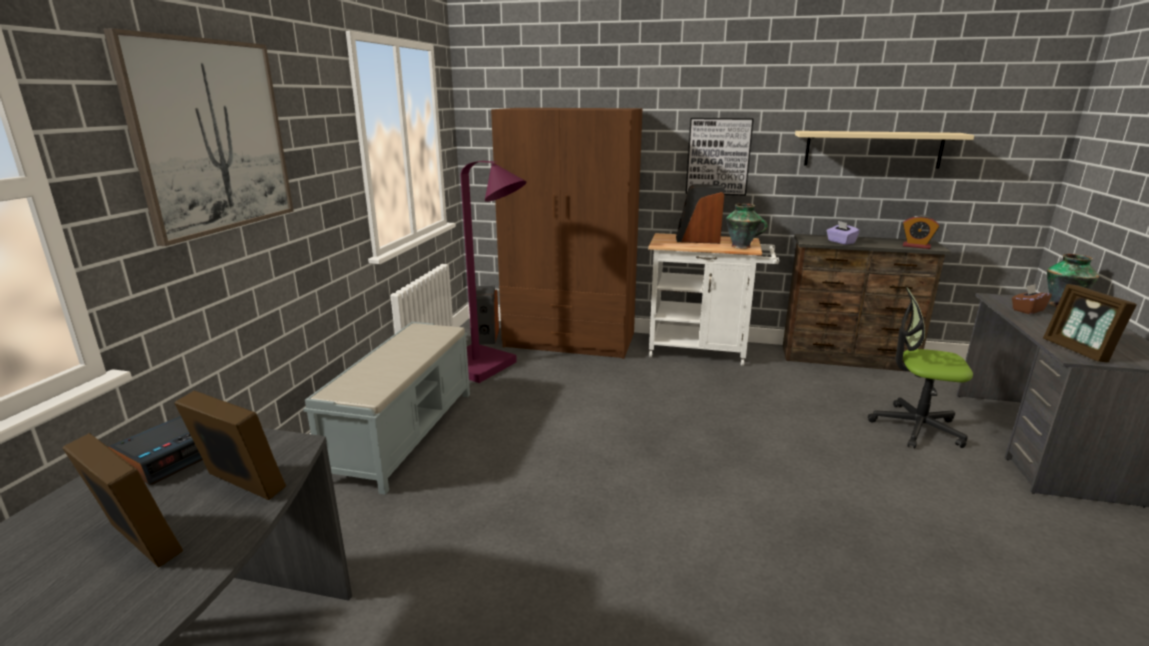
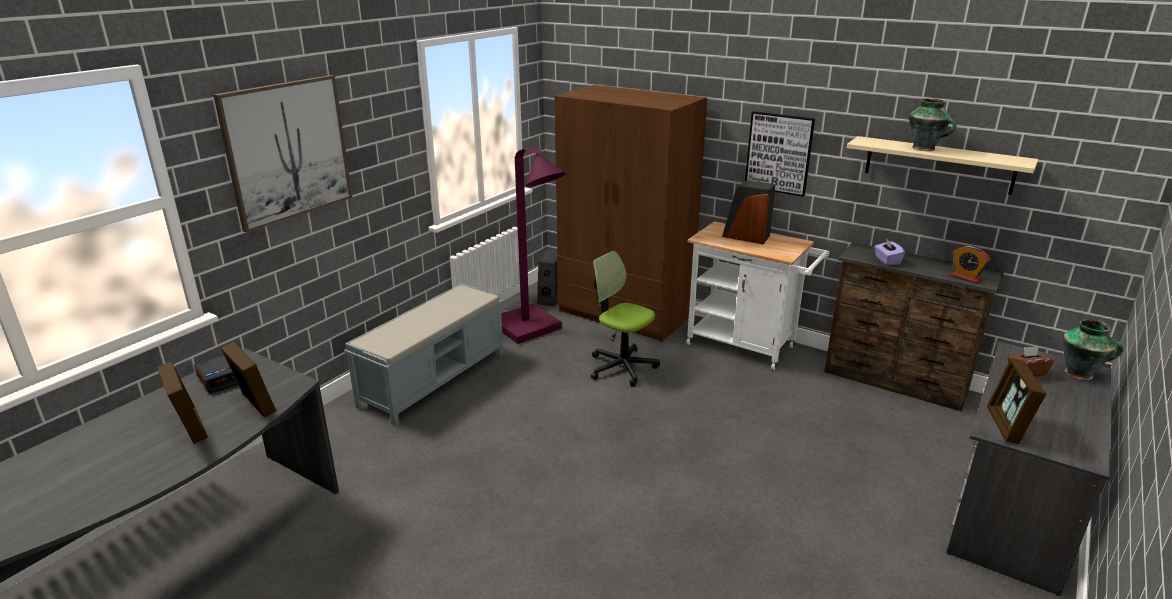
camera: 20 degrees right, 5 degrees up
vase [726,203,768,249] -> vase moved to [909,99,956,151]
office chair [868,287,973,448] -> office chair moved to [591,251,660,387]

